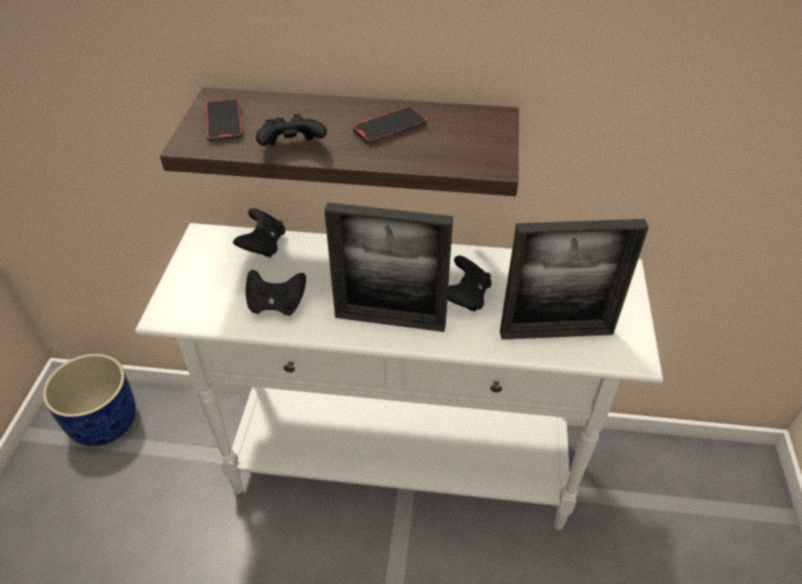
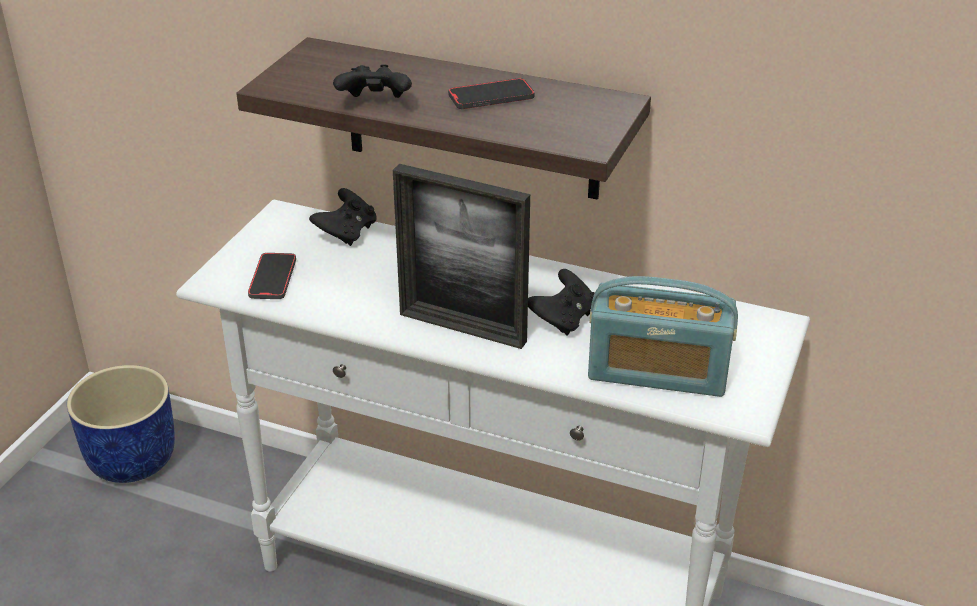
camera: 15 degrees right, 10 degrees down
phone [206,98,243,142] -> phone moved to [248,253,296,299]
black game controller [245,270,306,316] -> none
picture frame [500,219,649,340] -> radio [588,276,738,397]

